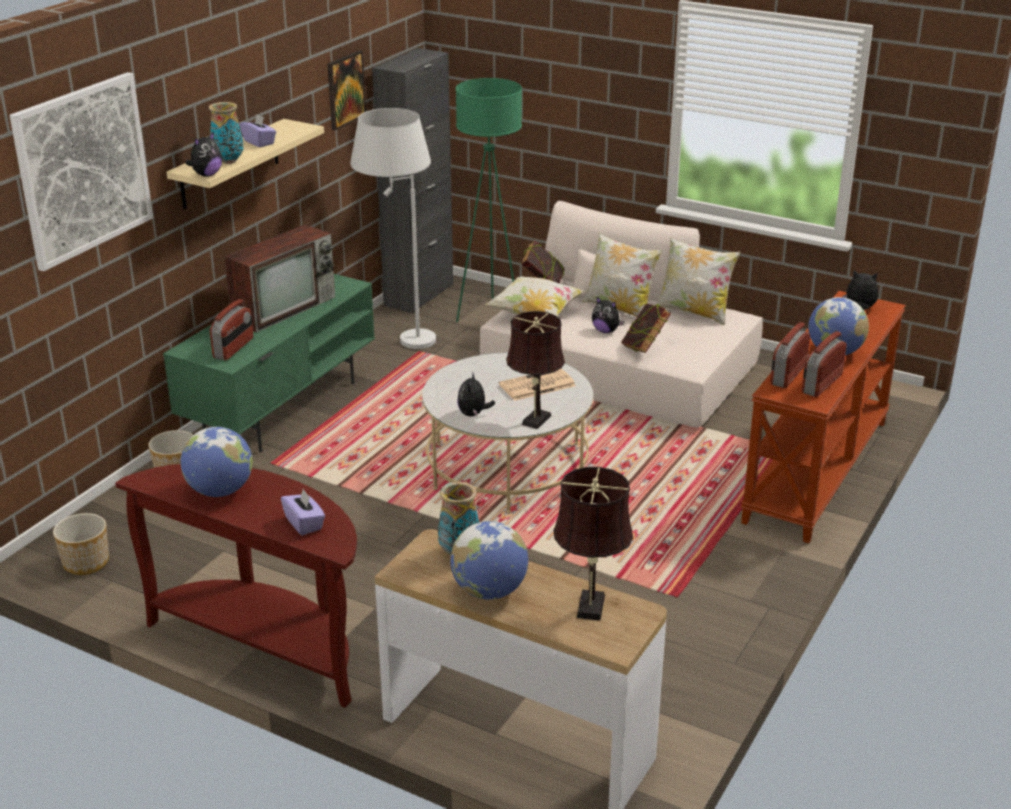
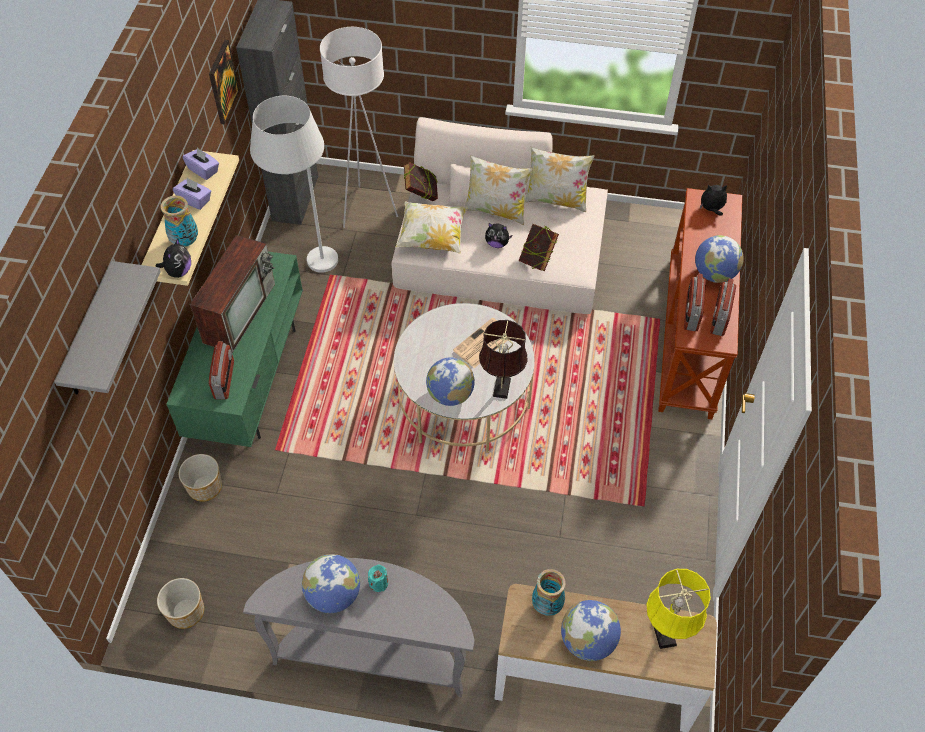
camera: 20 degrees left, 25 degrees up
picture [9,72,153,271] -> grey shelf [55,261,161,394]
brown console table [115,464,357,708] -> grey console table [243,558,475,697]
purple tissue box [281,489,325,535] -> purple tissue box moved to [182,147,219,180]
green floor lamp [455,78,522,322] -> white floor lamp [320,27,398,228]
plush toy [457,371,495,417] -> globe [426,357,475,406]
brown table lamp [554,467,633,621] -> yellow table lamp [647,569,711,649]
none -> turquoise candle [368,564,388,592]

